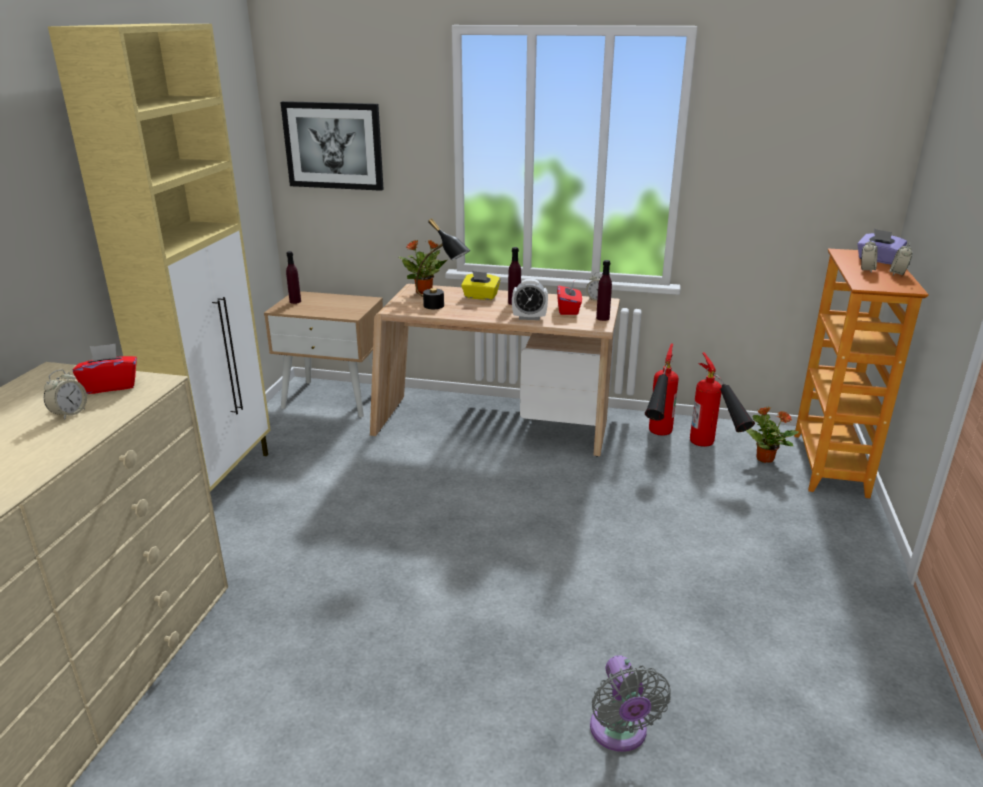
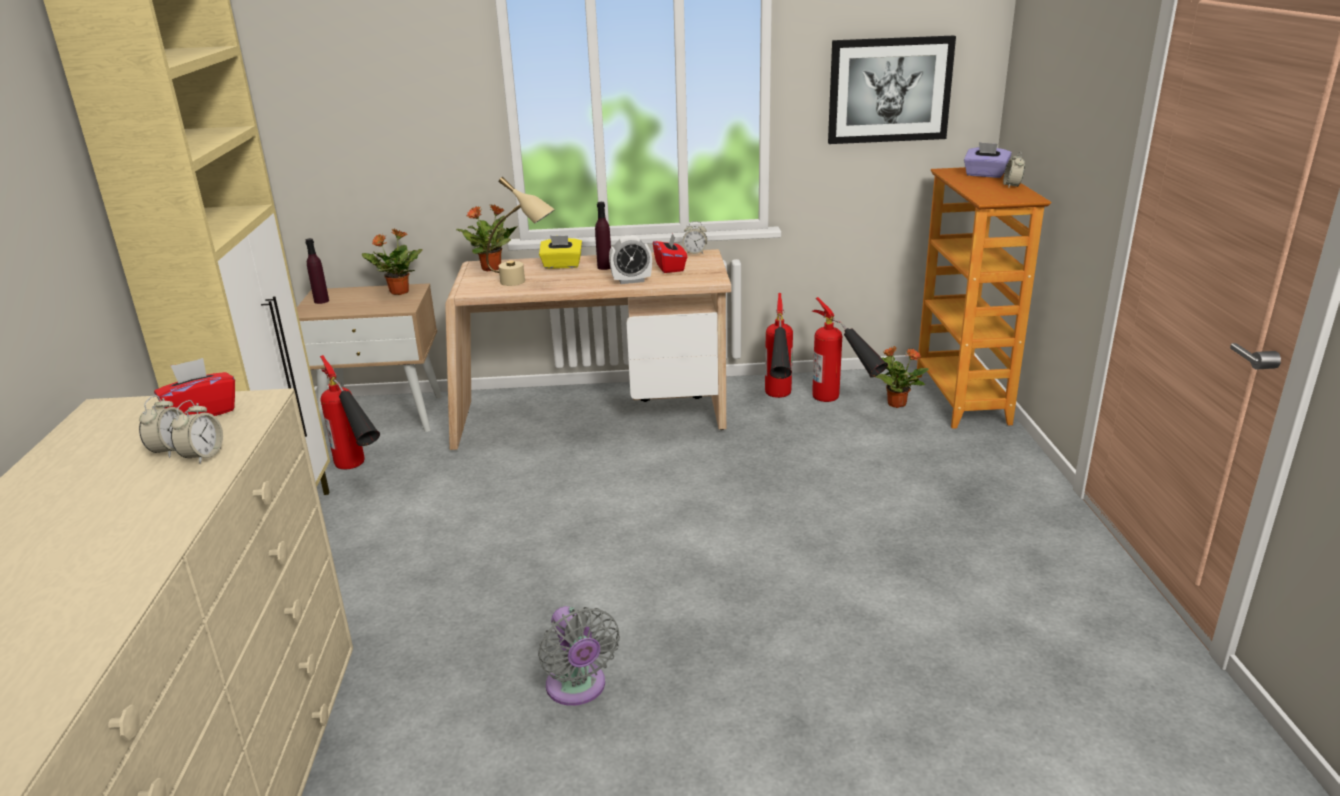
camera: 15 degrees left, 0 degrees up
picture [280,101,384,191] -> picture moved to [828,36,956,144]
black table lamp [416,218,470,309] -> beige table lamp [486,177,555,286]
grey fan [590,655,671,752] -> grey fan moved to [538,606,620,706]
purple bottle [596,260,612,321] -> none
alarm clock [861,238,878,272] -> alarm clock moved to [171,400,223,464]
none -> fire extinguisher [320,355,380,469]
none -> potted plant [362,229,423,295]

